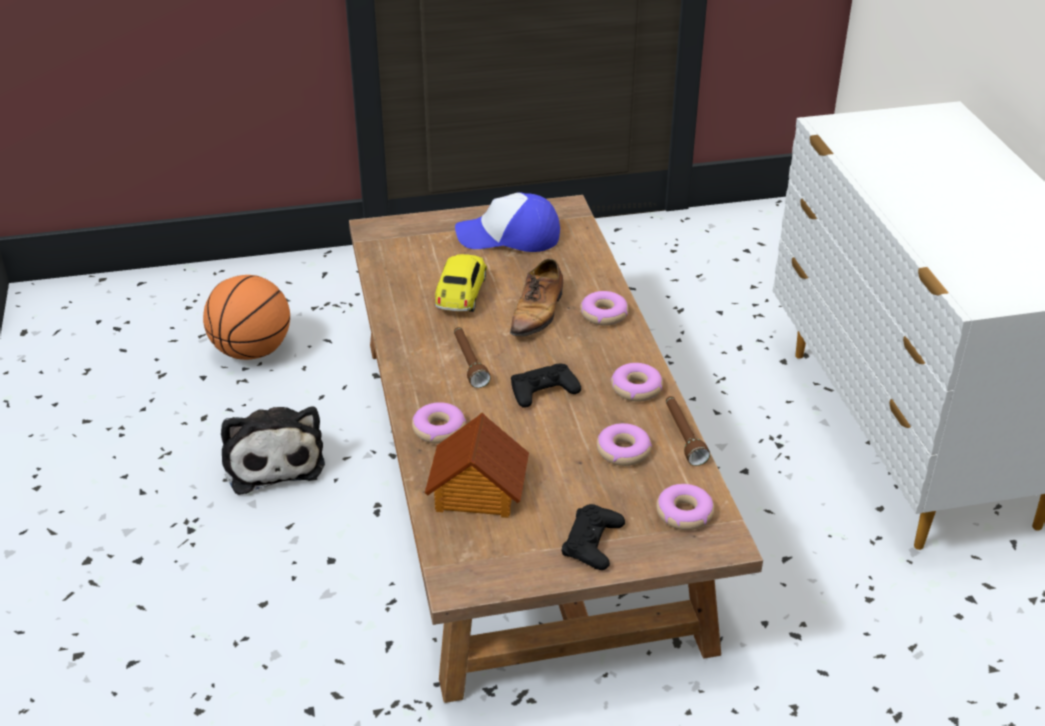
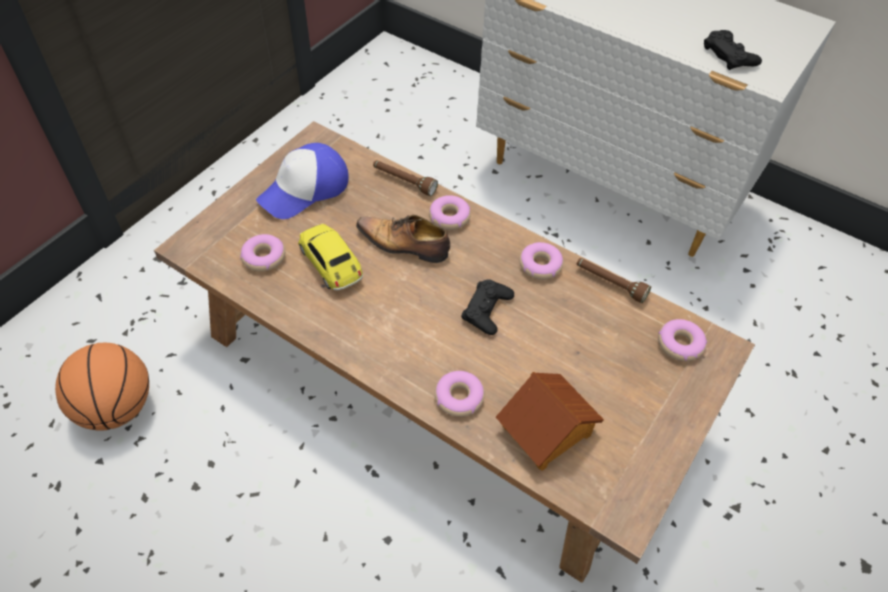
camera: 45 degrees left, 15 degrees up
plush toy [221,406,325,495] -> none
brown flashlight [454,327,491,388] -> brown flashlight moved to [373,160,438,196]
shoe [510,259,563,337] -> shoe turned 135 degrees clockwise [356,215,450,263]
black game controller [561,504,625,570] -> black game controller moved to [704,30,762,70]
donut [597,423,652,466] -> donut moved to [240,234,285,272]

